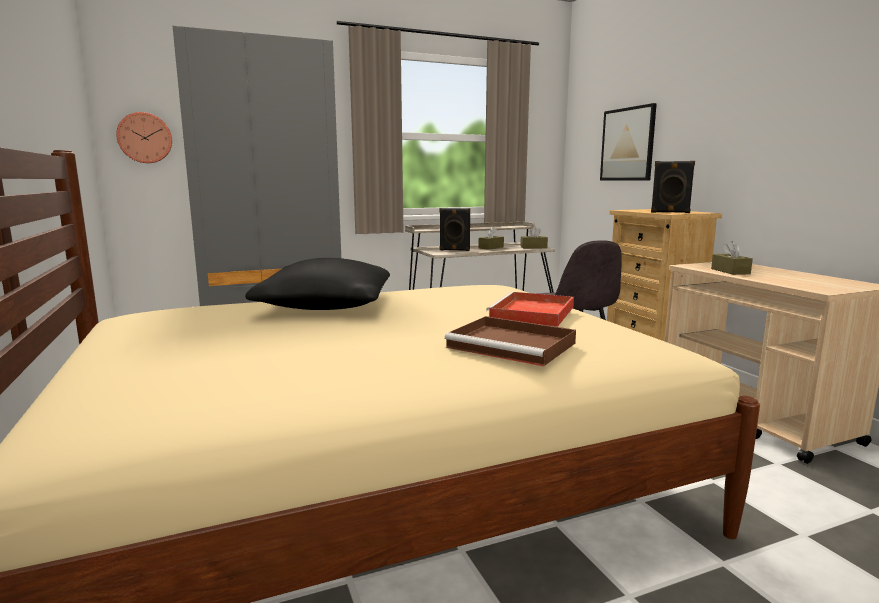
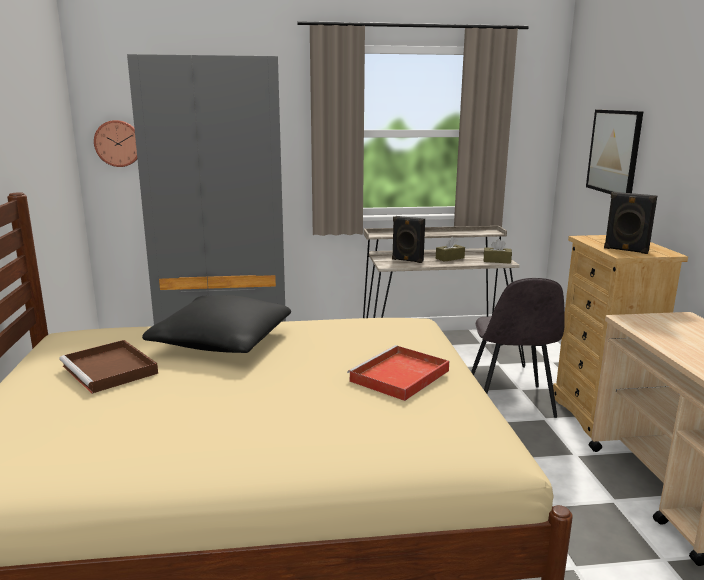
camera: 15 degrees right, 5 degrees up
brown tray [445,316,576,367] -> brown tray moved to [60,340,158,394]
brown tissue box [711,241,753,275] -> none

